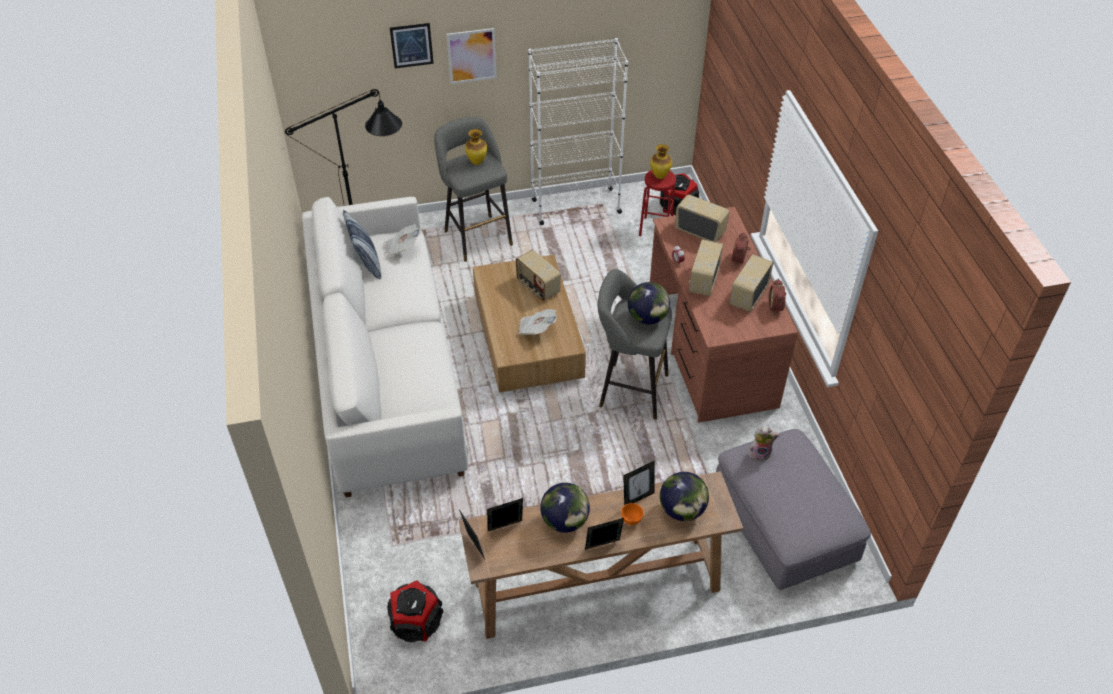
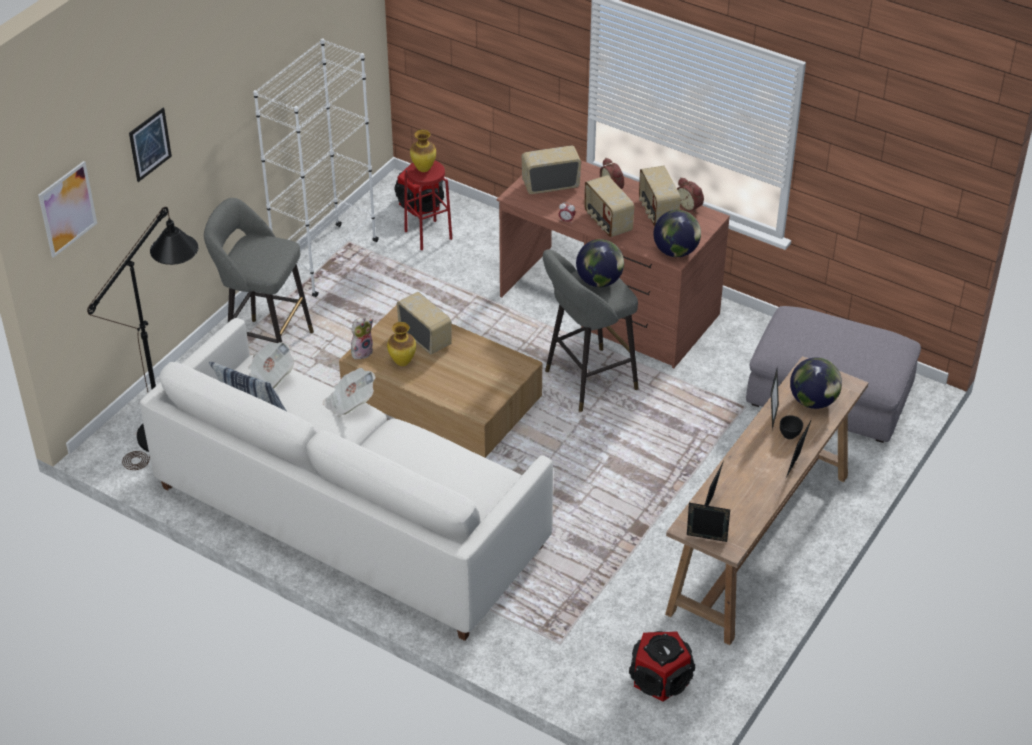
camera: 45 degrees left, 5 degrees down
picture [447,28,497,84] -> picture moved to [38,161,97,258]
vase [465,129,487,165] -> vase moved to [387,322,416,366]
radio [516,250,561,301] -> radio turned 135 degrees counterclockwise [397,292,452,354]
newspaper [518,309,557,335] -> newspaper moved to [323,368,376,417]
globe [540,483,590,533] -> globe moved to [653,210,701,257]
orange bowl [621,503,643,525] -> black bowl [780,415,803,439]
plush toy [748,427,780,462] -> plush toy moved to [351,316,373,360]

